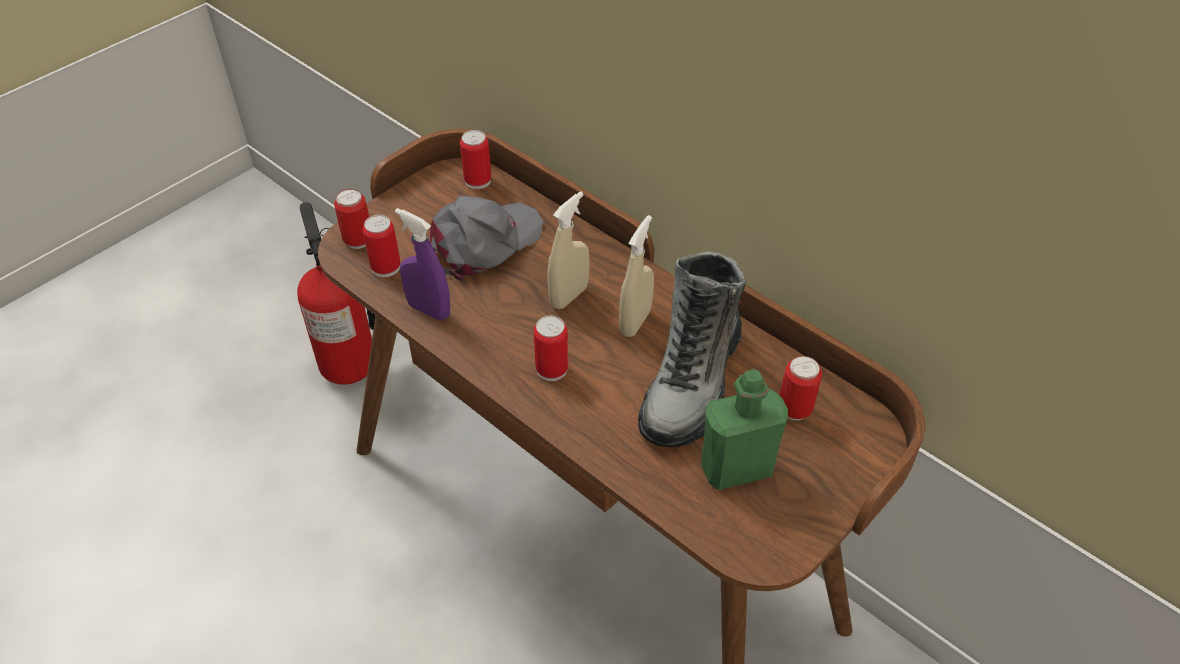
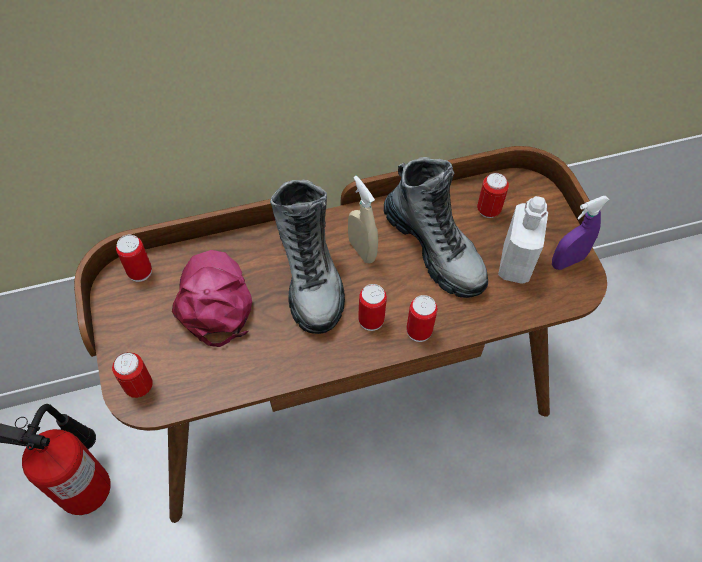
camera: 60 degrees left, 10 degrees up
can [363,215,400,277] -> can moved to [406,295,437,342]
purple spray bottle [395,208,450,321] -> purple spray bottle moved to [552,196,609,270]
grey cap [430,196,543,282] -> pink cap [172,250,252,347]
beige spray bottle [547,191,590,309] -> boot [270,180,345,334]
green bottle [701,369,788,490] -> white bottle [498,196,548,284]

